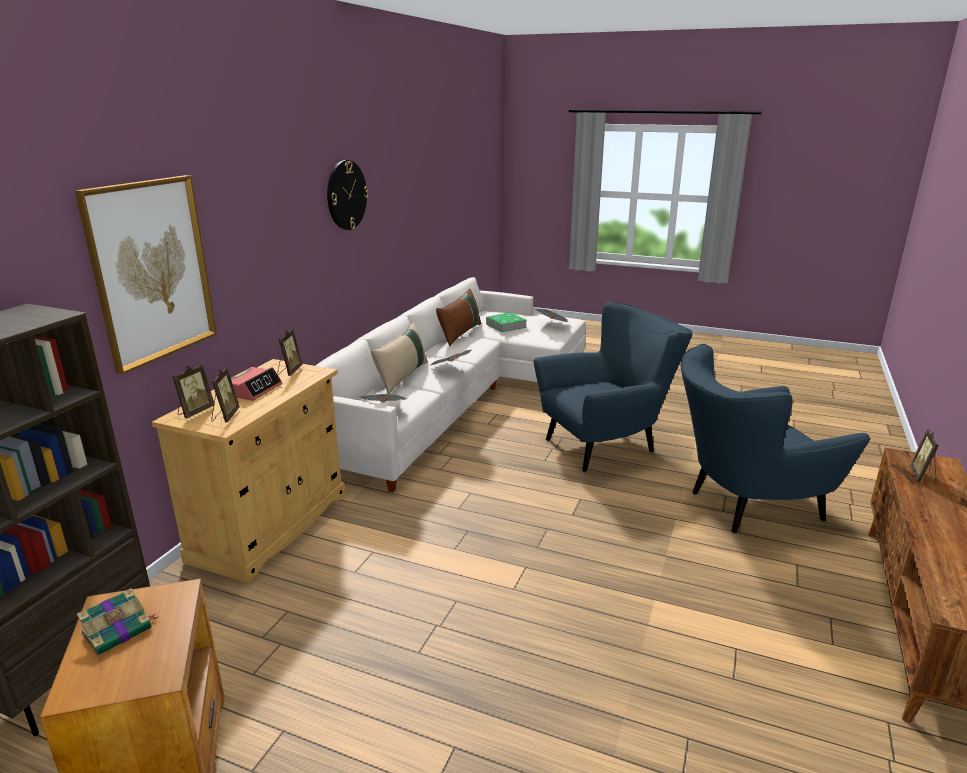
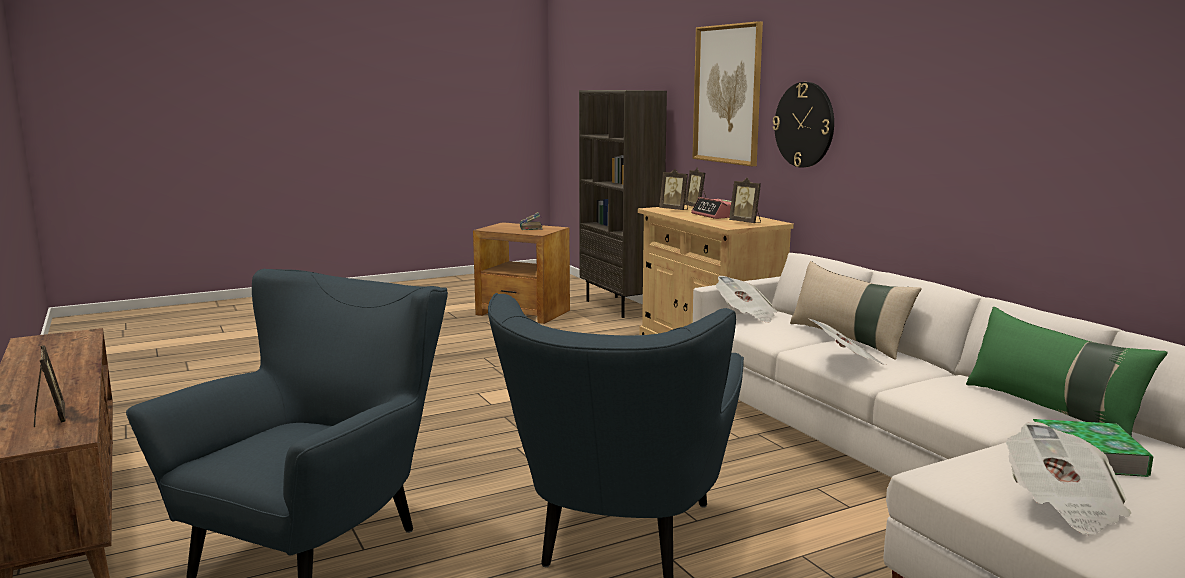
camera: 130 degrees right, 10 degrees down
wall clock [327,160,369,230] -> wall clock moved to [773,82,834,168]
brown pillow [436,289,481,346] -> green pillow [966,307,1168,437]

